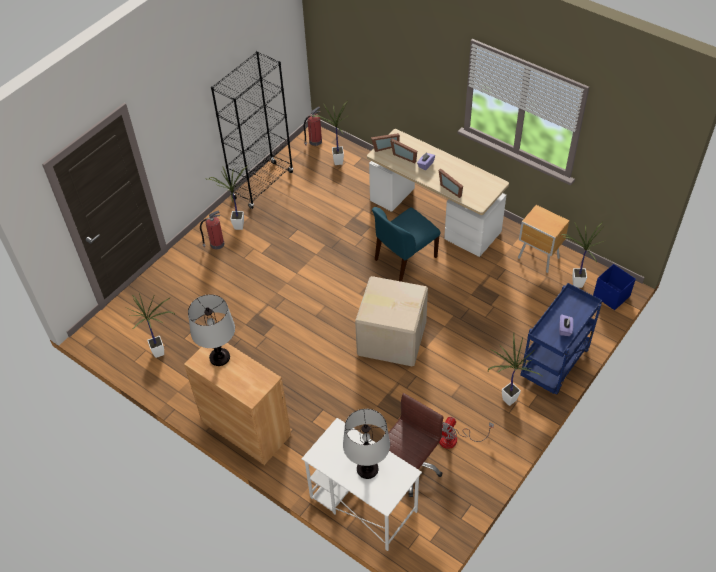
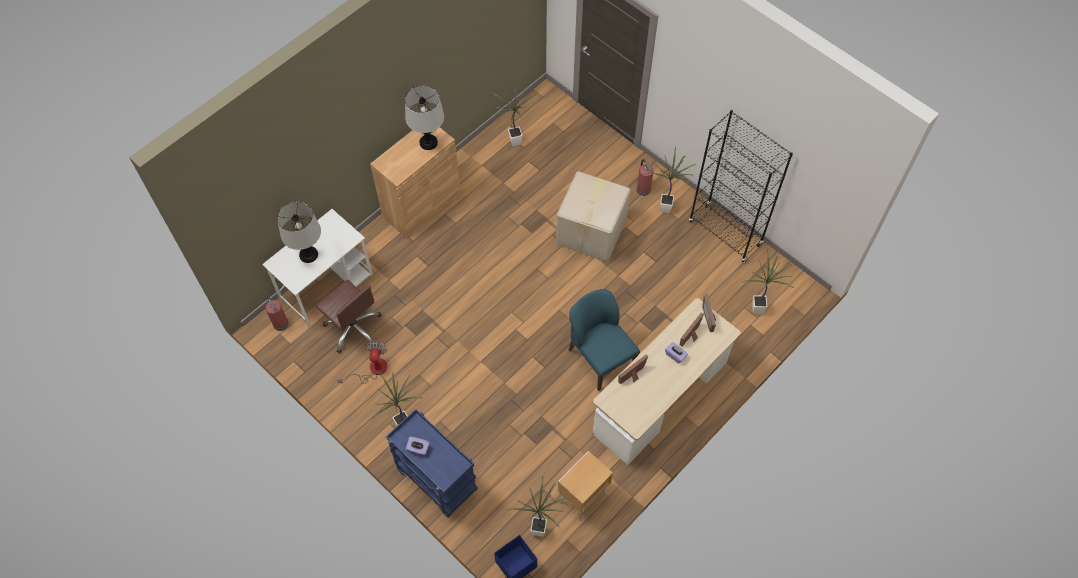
camera: 95 degrees right, 10 degrees up
fire extinguisher [304,106,322,146] -> fire extinguisher moved to [265,296,289,331]
cardboard box [355,276,428,366] -> cardboard box moved to [556,171,630,261]
fan [439,417,494,449] -> fan turned 60 degrees clockwise [337,341,388,384]

